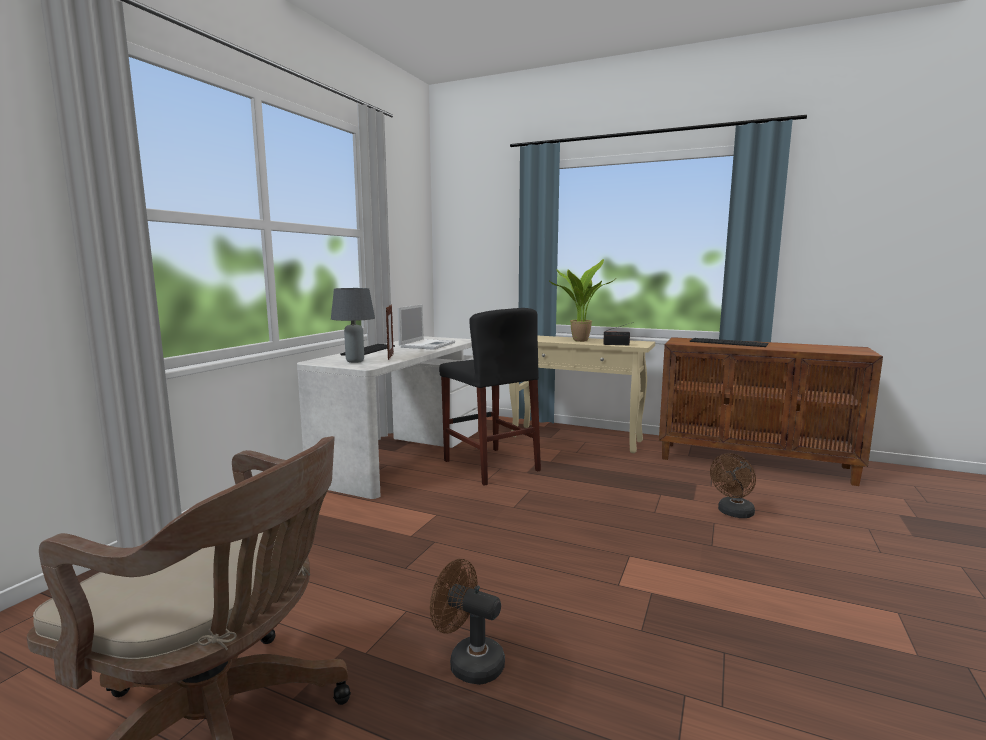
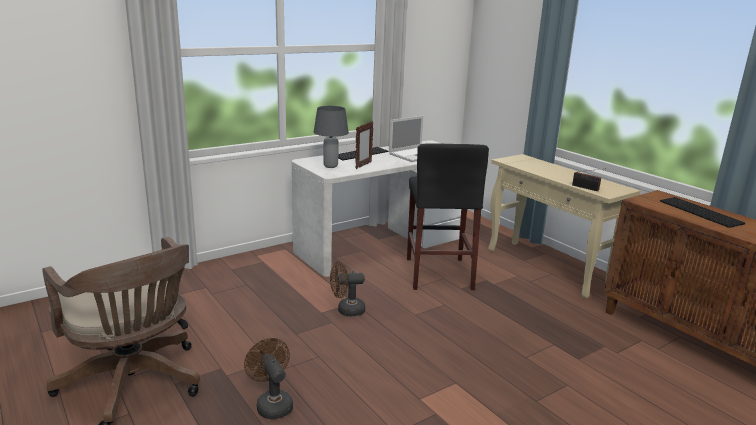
camera: 30 degrees right, 10 degrees up
potted plant [549,259,615,342] -> none
brown fan [710,453,756,518] -> brown fan moved to [330,261,365,316]

